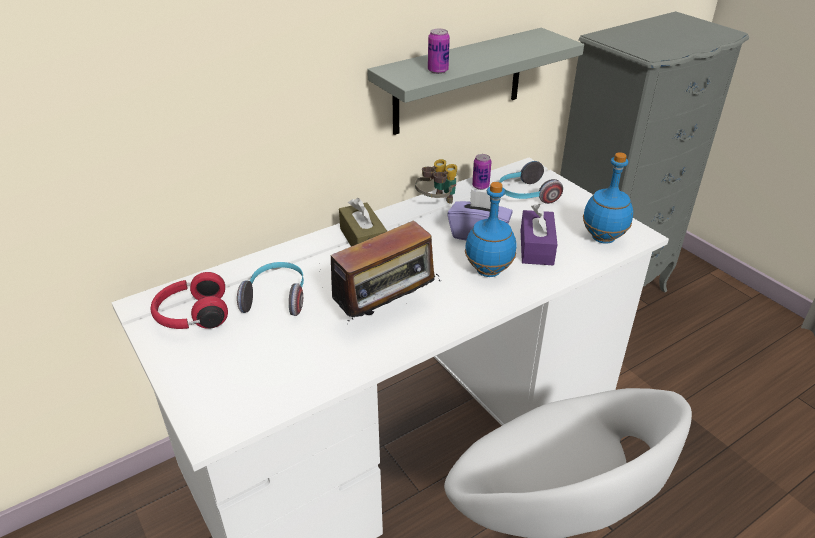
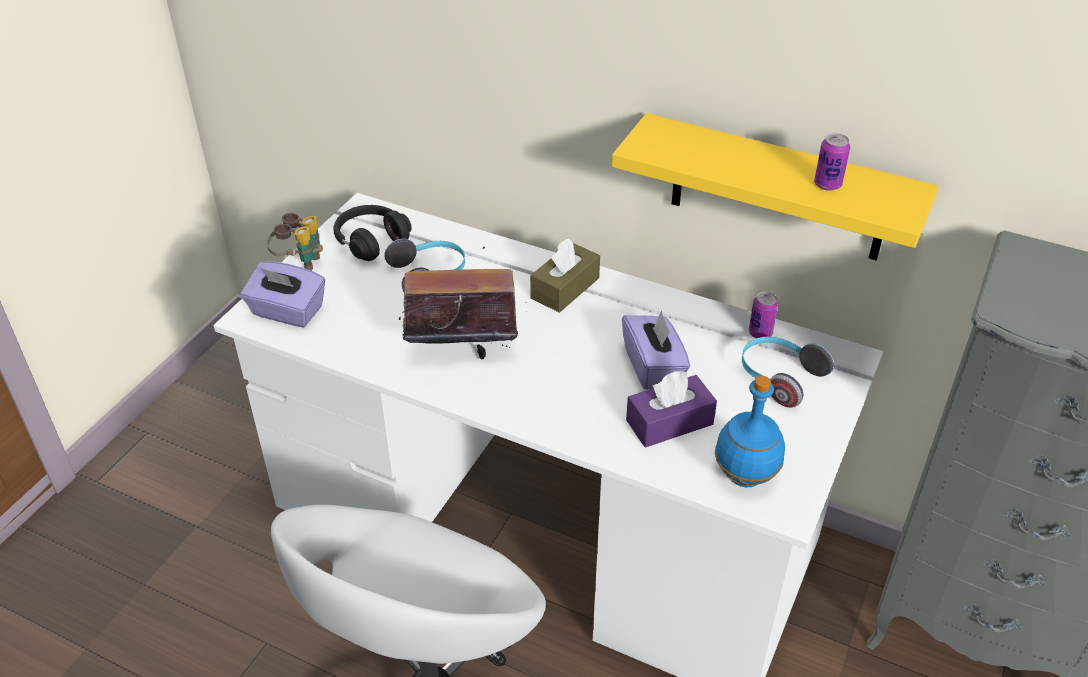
camera: 60 degrees right, 5 degrees up
red headphones [151,272,228,329] -> black headphones [333,205,412,261]
radio [331,220,440,321] -> radio turned 150 degrees clockwise [399,247,527,360]
grey shelf [367,28,584,135] -> yellow shelf [612,113,938,261]
binoculars [415,159,457,204] -> binoculars moved to [267,213,323,271]
can [428,29,450,74] -> can moved to [814,133,850,191]
blue bottle [465,182,516,277] -> none
none -> purple tissue box [241,261,325,327]

